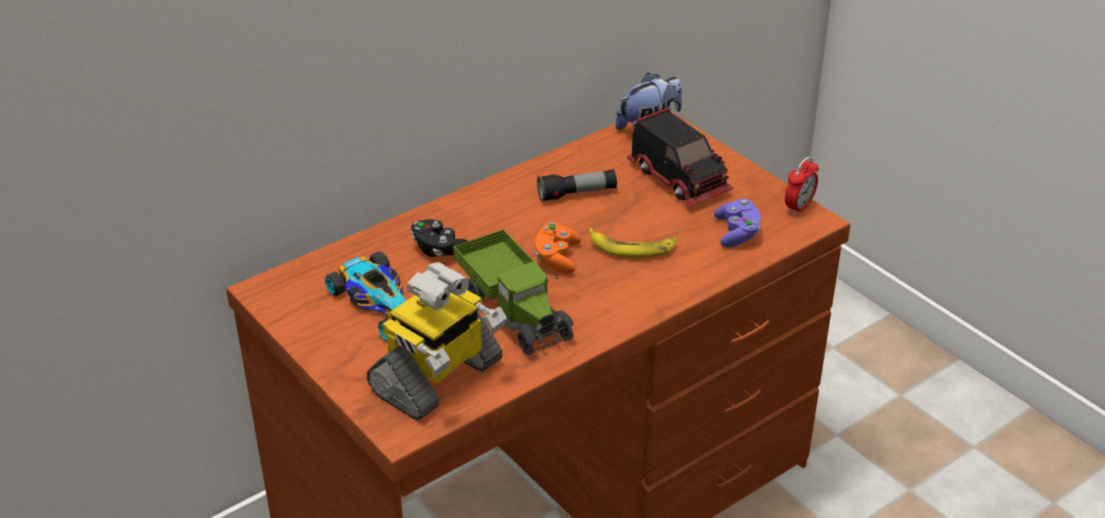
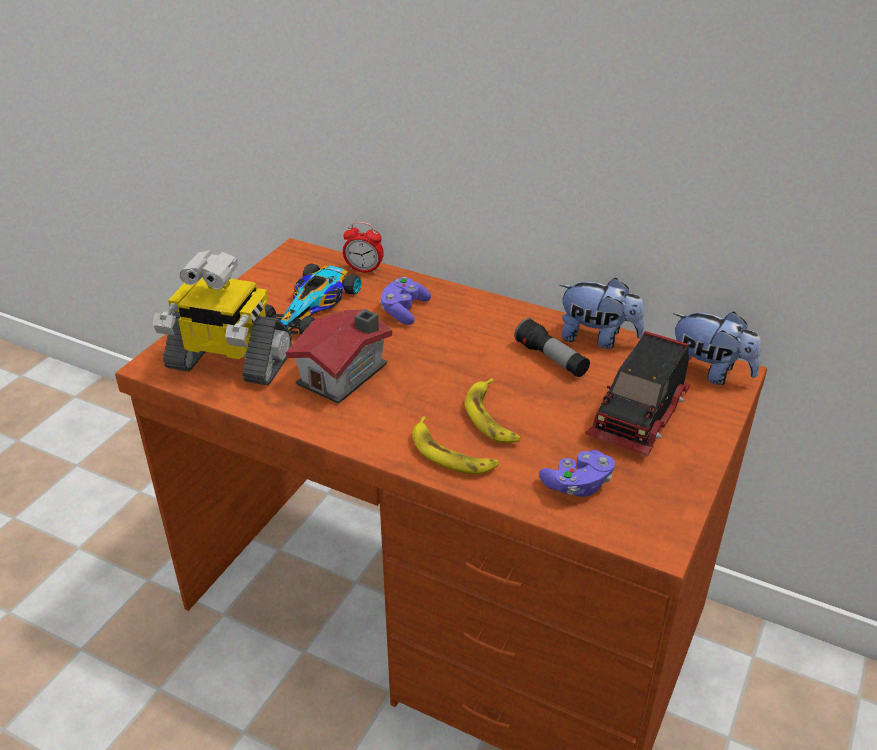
camera: 65 degrees right, 0 degrees up
black game controller [411,219,468,257] -> purple game controller [380,277,431,325]
toy truck [453,229,574,356] -> toy house [286,309,392,404]
orange game controller [535,222,581,274] -> none
alarm clock [785,156,819,216] -> alarm clock moved to [343,222,384,274]
none -> banana [412,416,499,474]
none -> plush toy [559,278,644,349]

